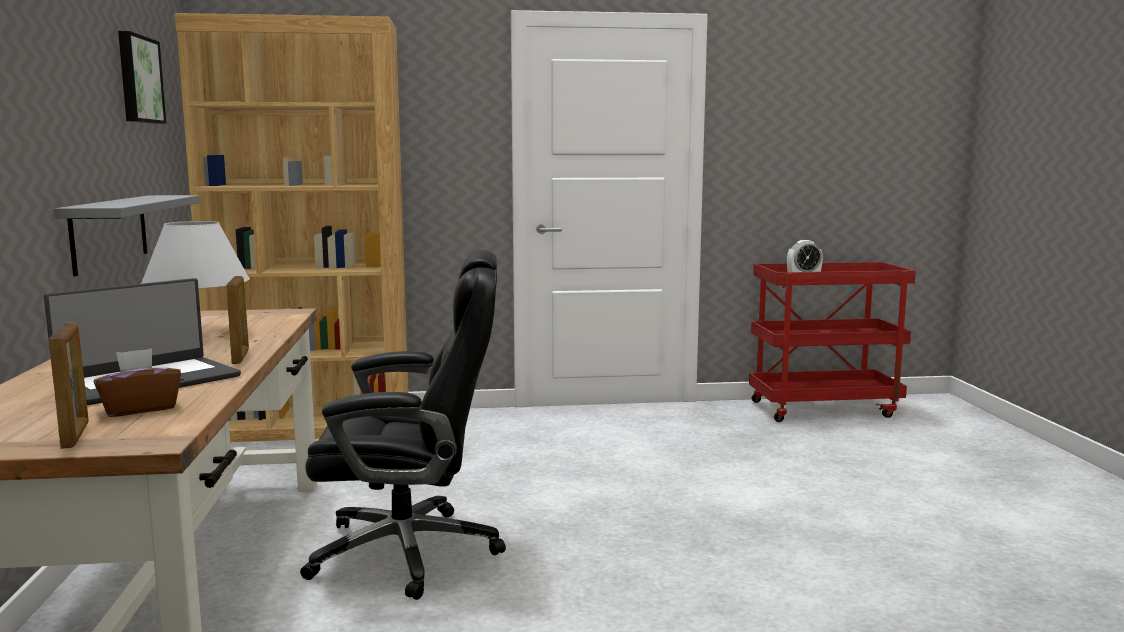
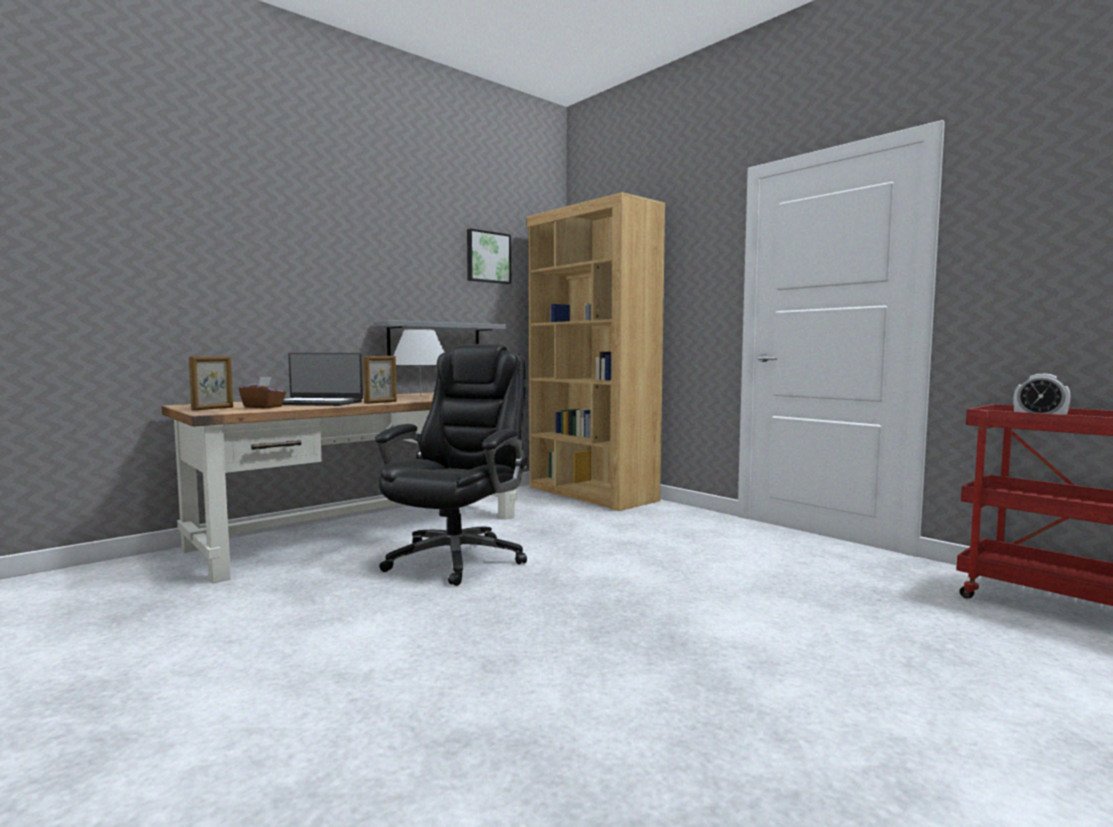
camera: 55 degrees right, 5 degrees down
black office chair [300,250,506,600] -> black office chair turned 120 degrees counterclockwise [375,344,528,586]

